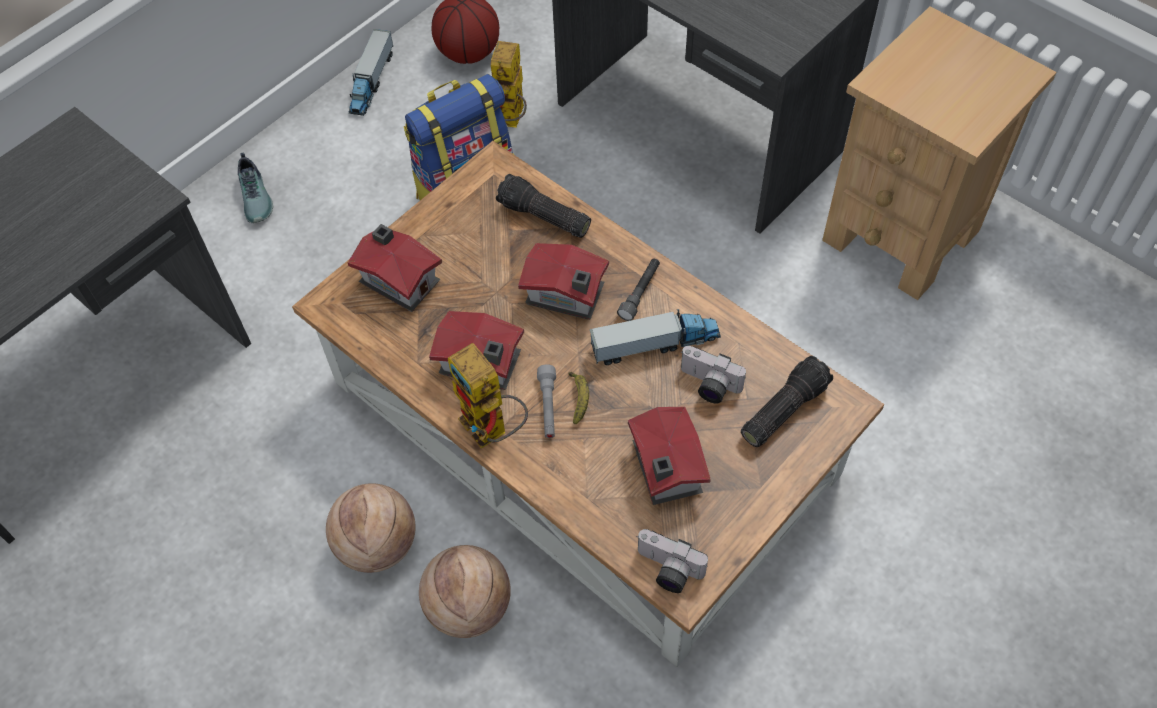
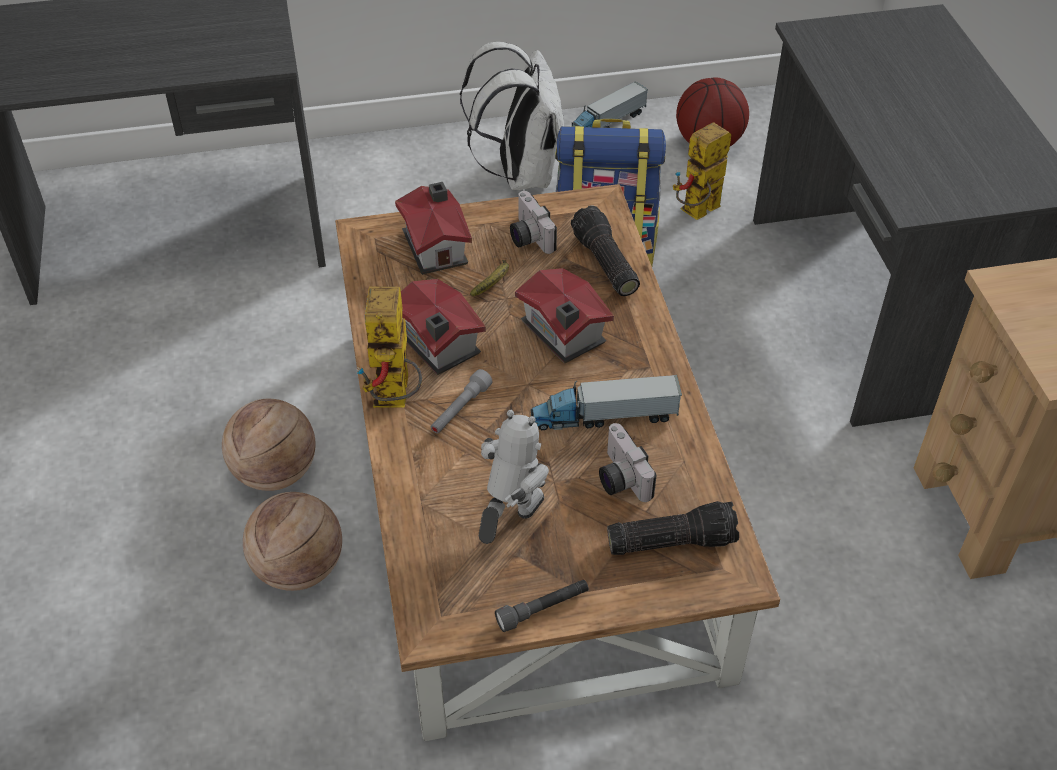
camera: 35 degrees right, 10 degrees down
shoe [238,152,274,223] -> none
banana [569,371,589,424] -> banana moved to [470,260,509,296]
toy truck [590,309,721,365] -> toy truck turned 150 degrees clockwise [531,375,682,430]
grey flashlight [617,259,660,321] -> grey flashlight moved to [495,579,589,632]
toy house [628,407,711,505] -> toy robot [479,410,549,544]
camera [638,529,708,593] -> camera moved to [510,191,557,254]
none -> white backpack [460,42,564,190]

